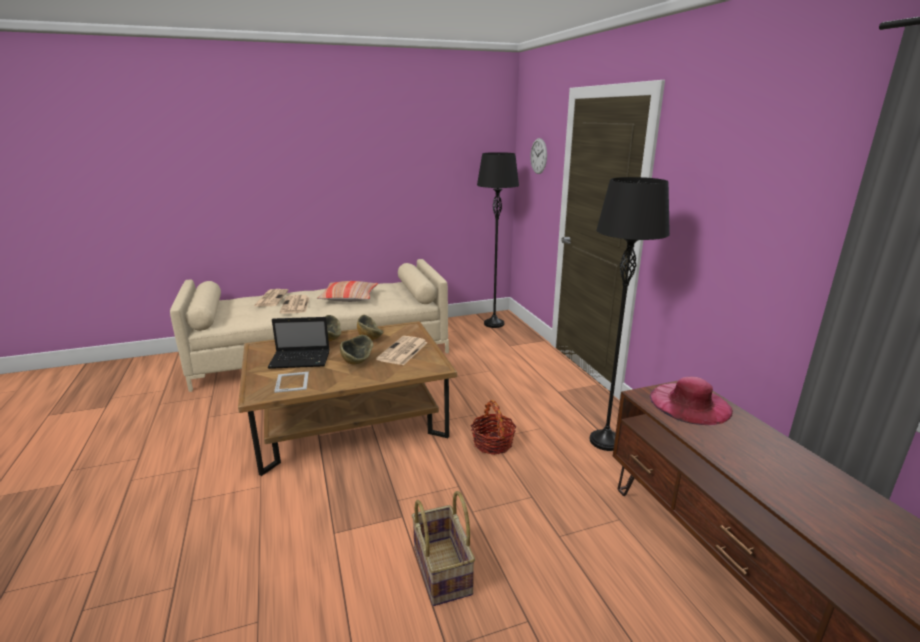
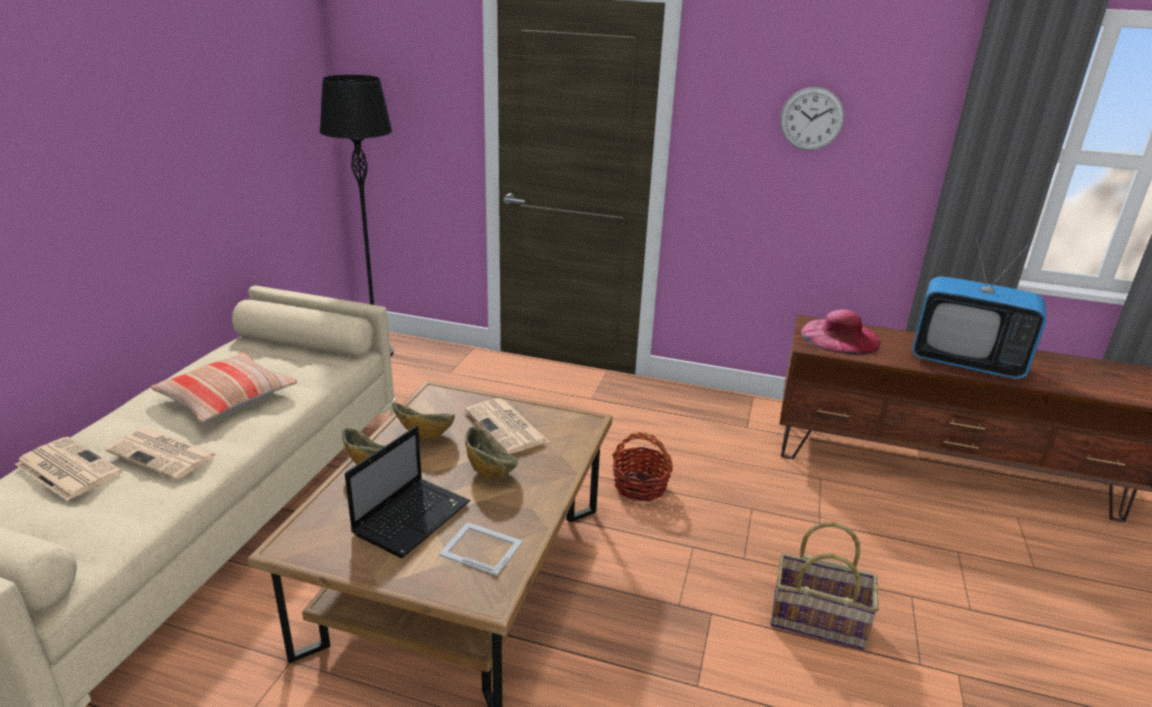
camera: 55 degrees left, 5 degrees up
wall clock [530,138,547,174] -> wall clock moved to [780,87,844,150]
black floor lamp [590,177,670,451] -> none
none -> television [912,235,1047,379]

